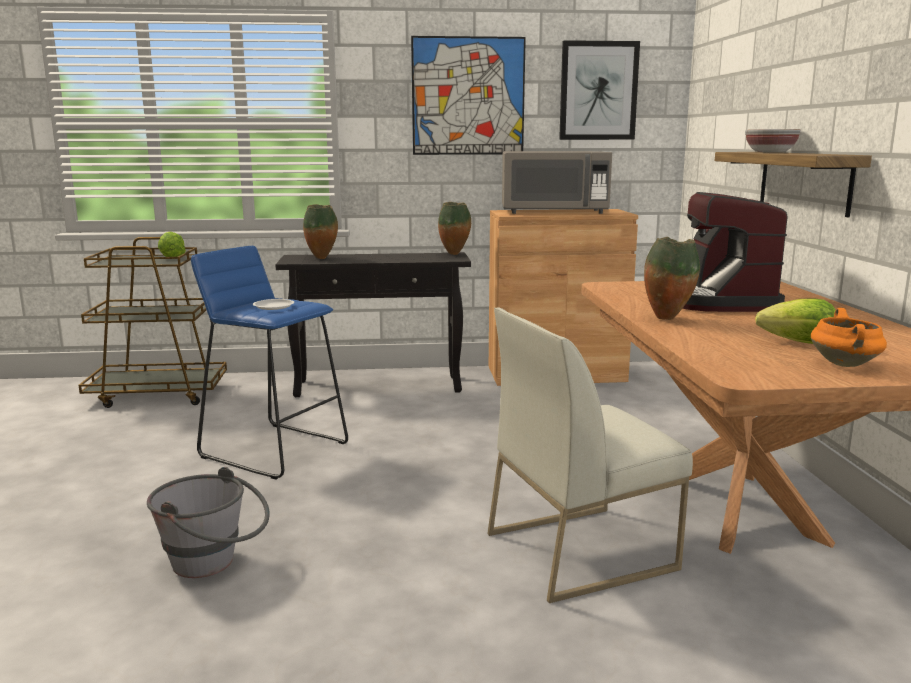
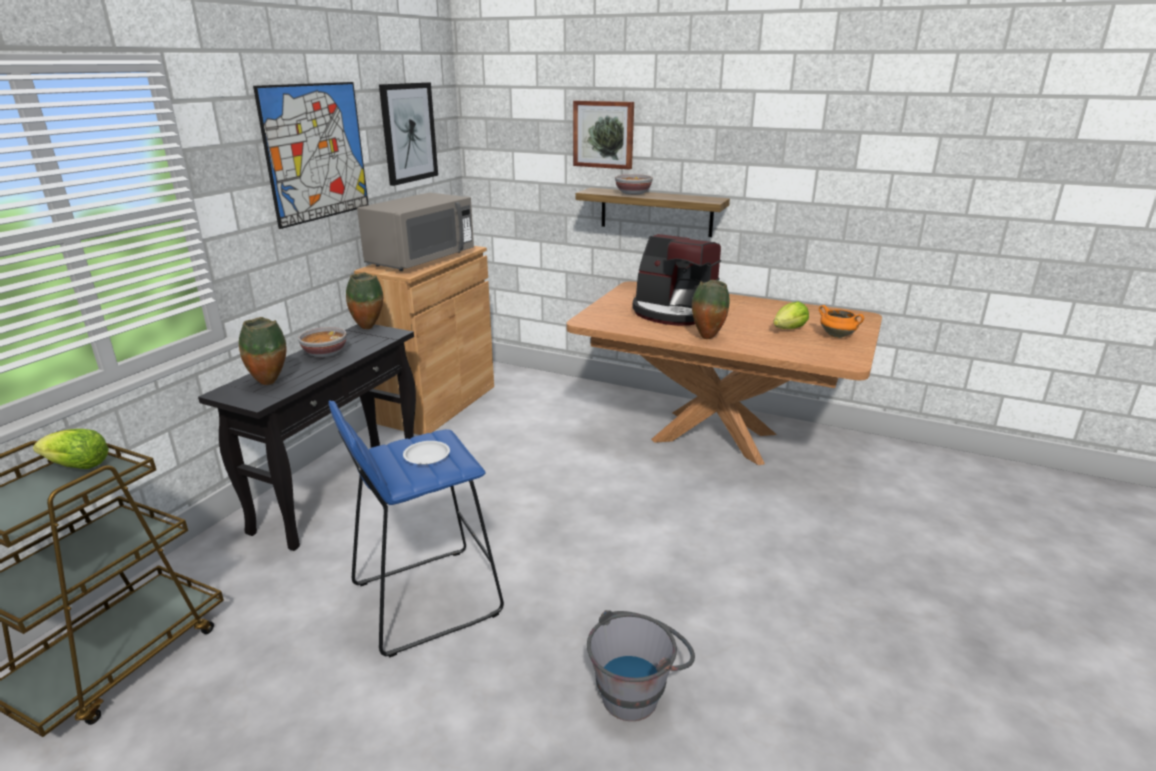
camera: 60 degrees left, 10 degrees up
white chair [488,308,693,603] -> none
none -> bowl [298,327,347,357]
none -> picture [573,100,634,170]

